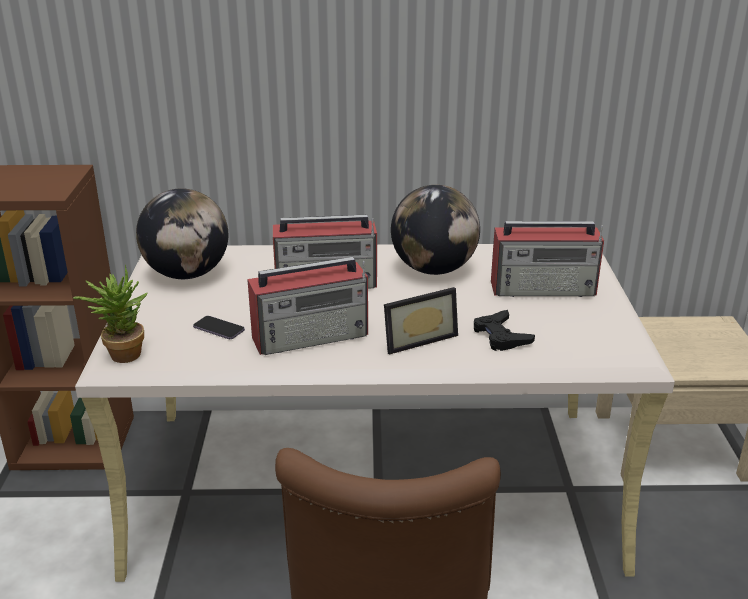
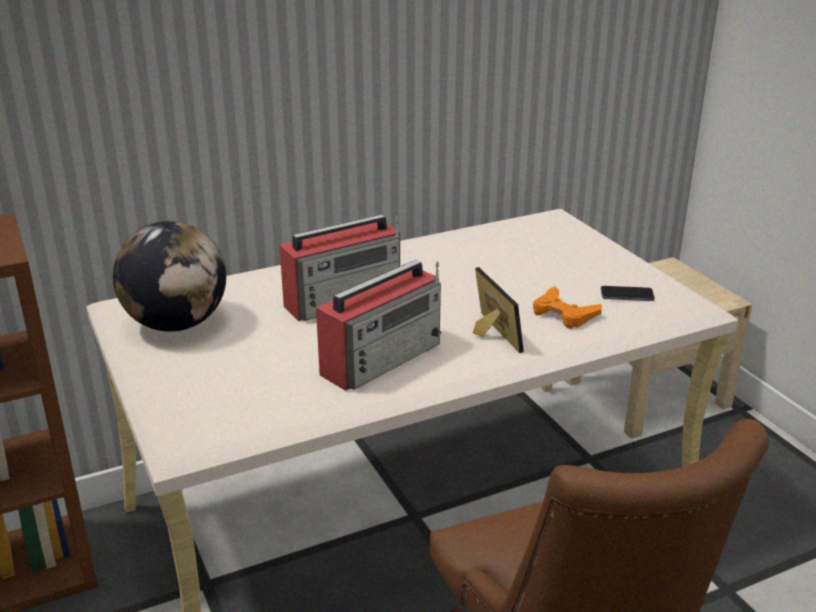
camera: 25 degrees left, 0 degrees up
potted plant [73,265,148,363] -> none
phone [193,316,245,339] -> phone moved to [601,286,655,301]
picture frame [384,287,458,355] -> picture frame turned 60 degrees counterclockwise [473,267,524,353]
globe [391,185,480,275] -> none
black game controller [474,310,535,351] -> orange game controller [533,286,602,329]
radio [491,221,604,297] -> none

